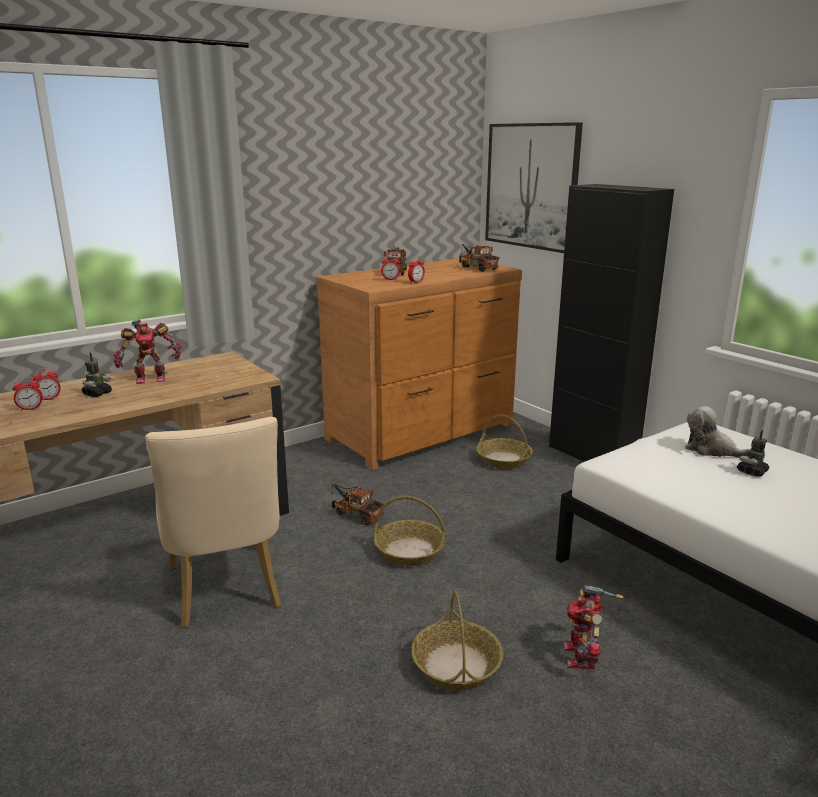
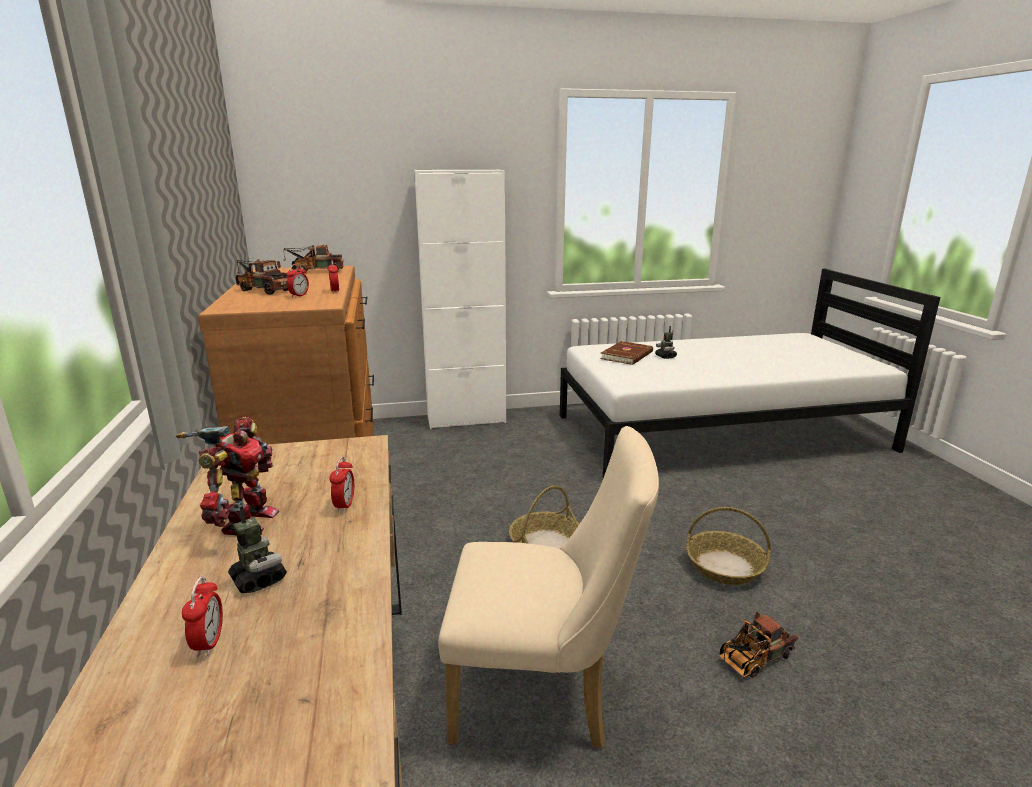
camera: 65 degrees left, 0 degrees up
alarm clock [12,377,42,411] -> alarm clock moved to [330,456,354,513]
toy truck [331,483,384,525] -> toy truck moved to [719,612,798,678]
basket [476,415,533,469] -> none
picture [485,122,583,253] -> none
black cabinet [549,184,674,462] -> white cabinet [414,170,506,429]
toy robot [564,585,624,669] -> none
plush toy [685,406,750,458] -> brown book [601,341,653,365]

